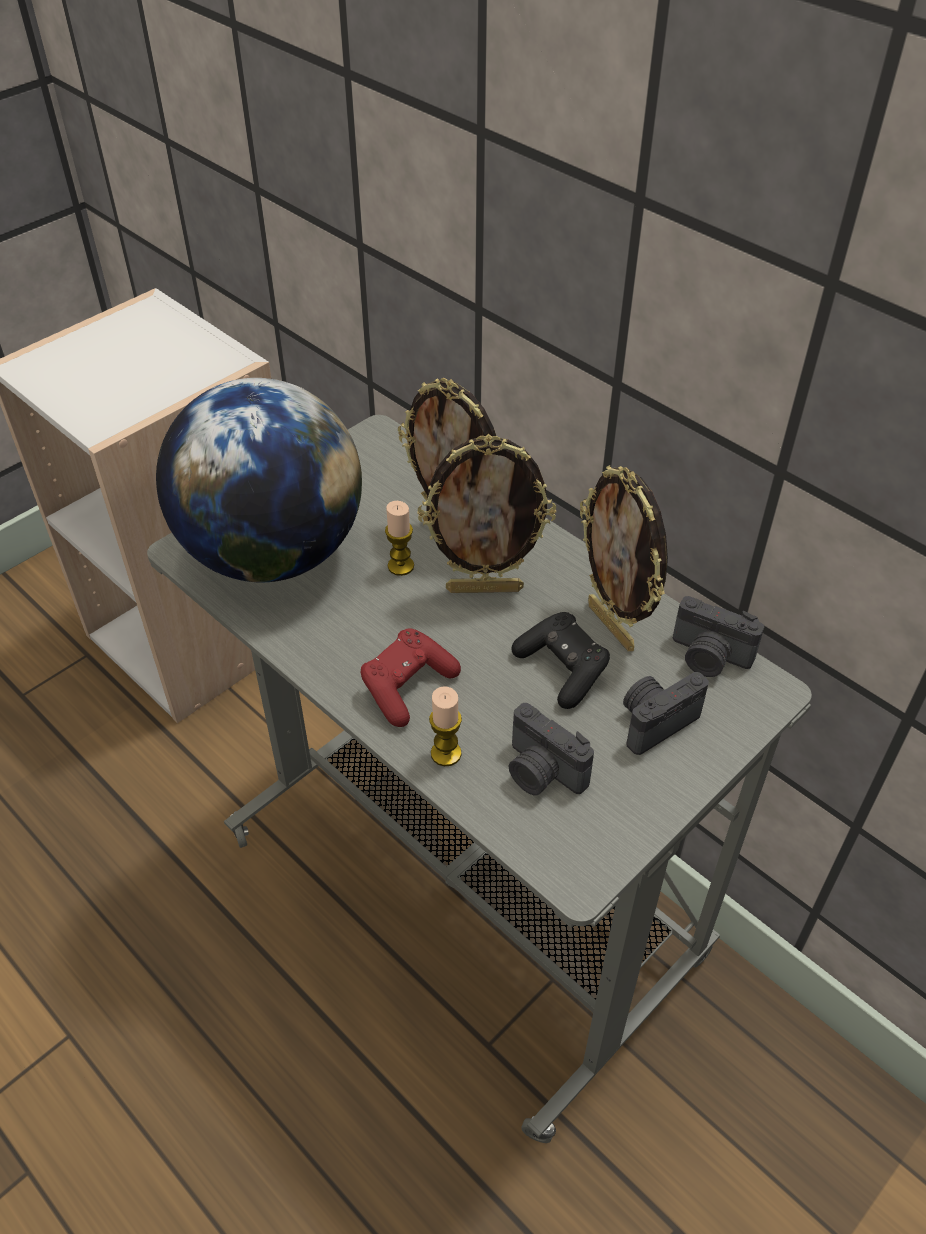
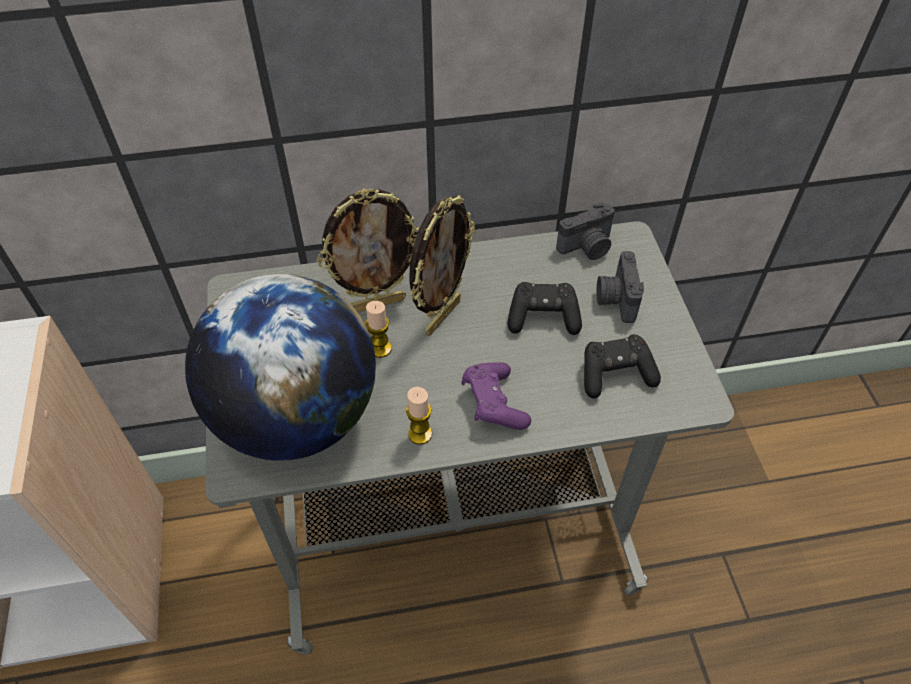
camera: 55 degrees left, 5 degrees up
red game controller [360,628,461,727] -> purple game controller [462,362,531,430]
candle [429,687,462,766] -> candle moved to [406,387,432,445]
camera [509,703,594,796] -> black game controller [584,334,661,399]
picture frame [580,465,668,651] -> none

